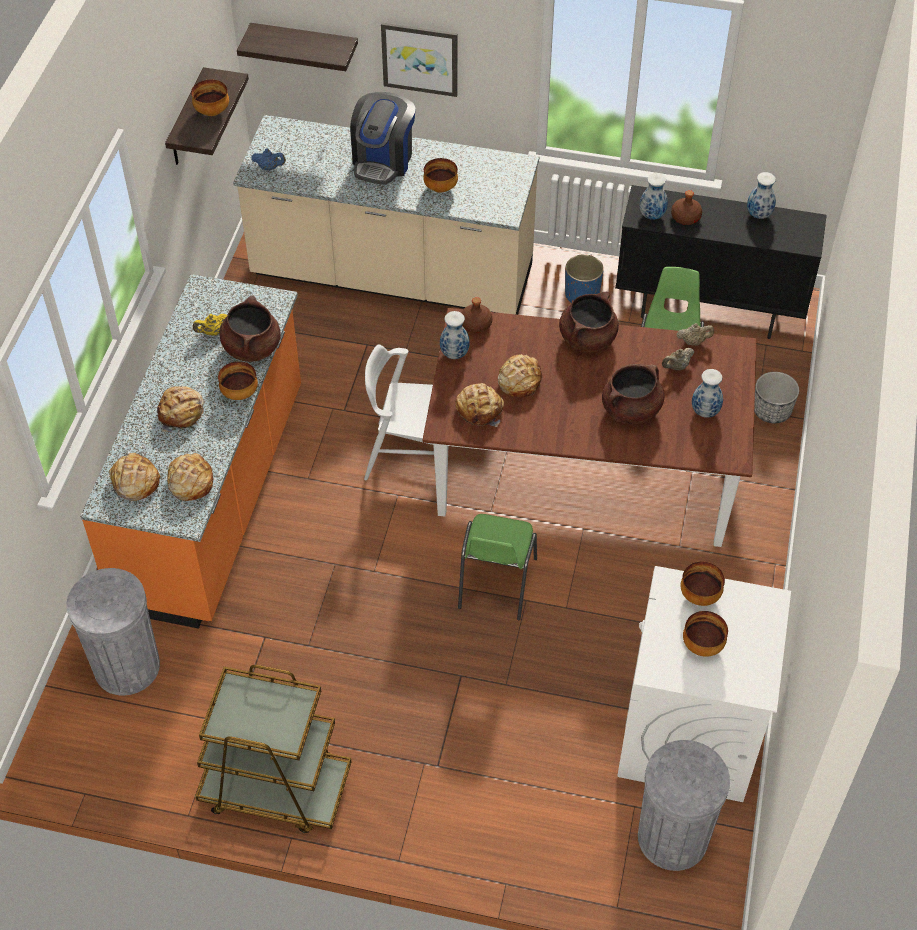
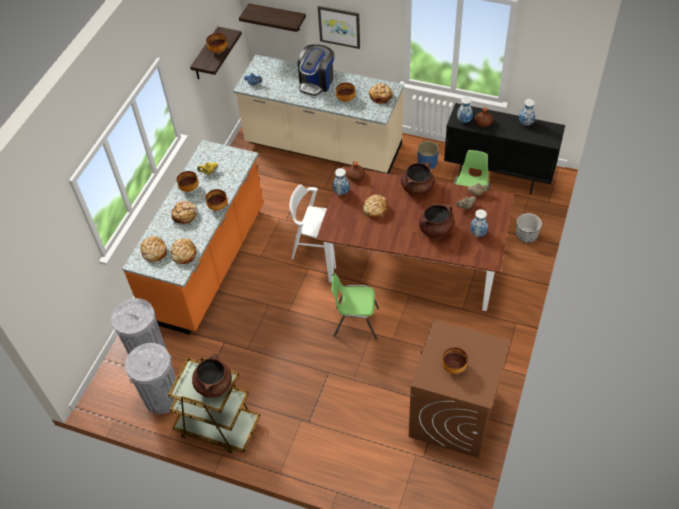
camera: 10 degrees right, 0 degrees up
brown cooking pot [219,295,281,362] -> brown cooking pot moved to [192,354,232,398]
bread [455,383,504,427] -> bread moved to [369,83,393,105]
green chair [458,514,537,620] -> green chair turned 75 degrees clockwise [331,273,379,340]
white washing machine [617,566,791,802] -> brown washing machine [409,320,510,458]
grey trash can [638,740,730,871] -> grey trash can moved to [125,343,177,414]
bowl [681,561,725,606] -> bowl moved to [177,171,199,192]

